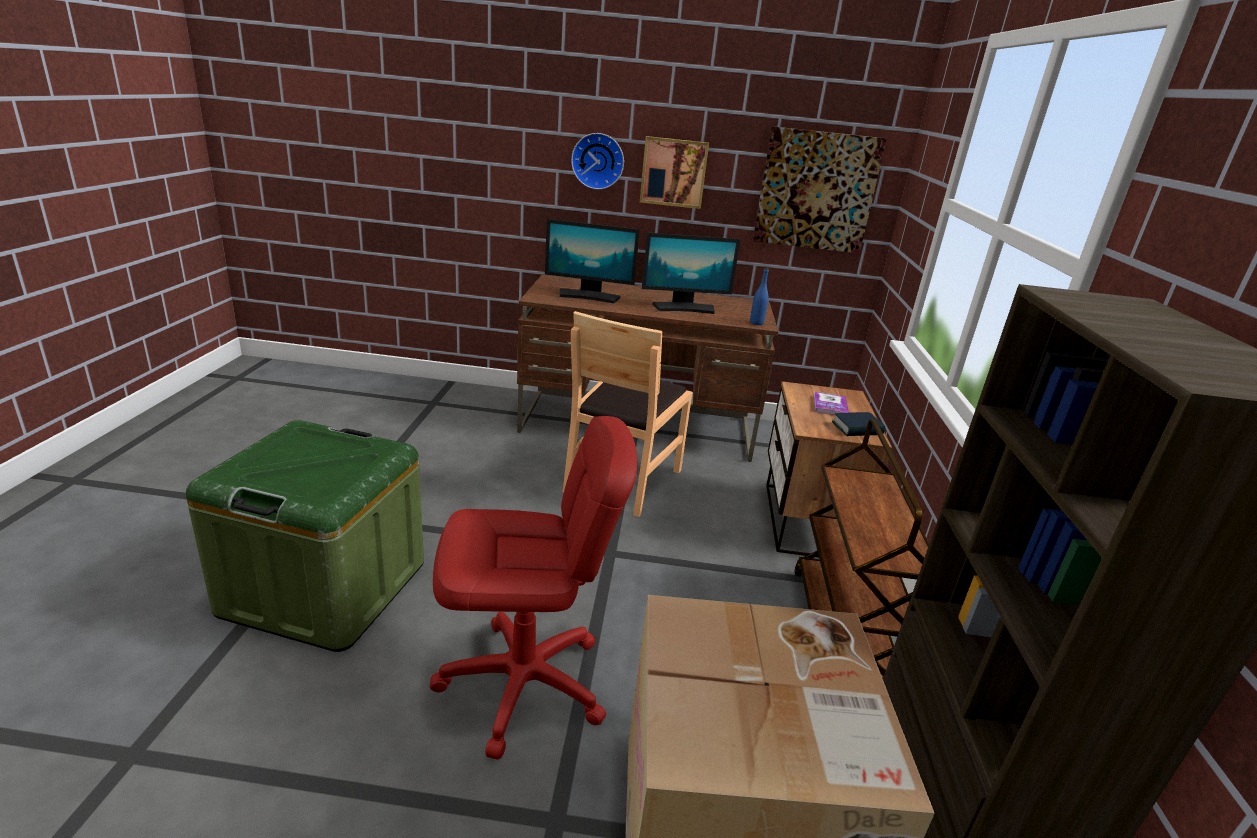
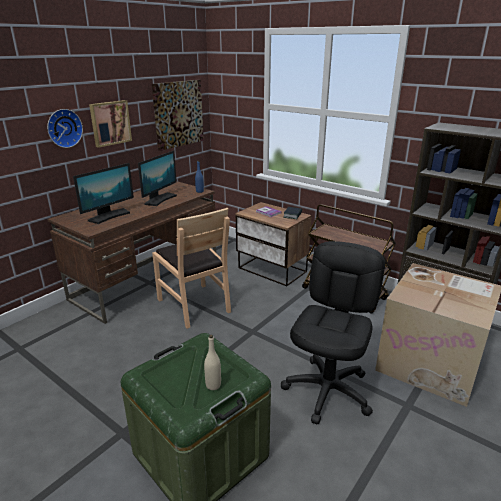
camera: 55 degrees left, 0 degrees up
red office chair [430,416,637,760] -> black office chair [281,241,385,425]
none -> beige bottle [204,335,221,390]

